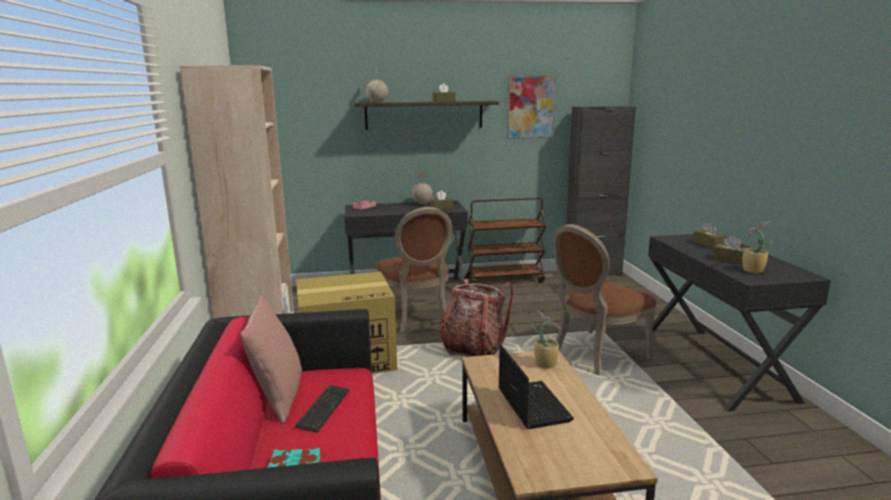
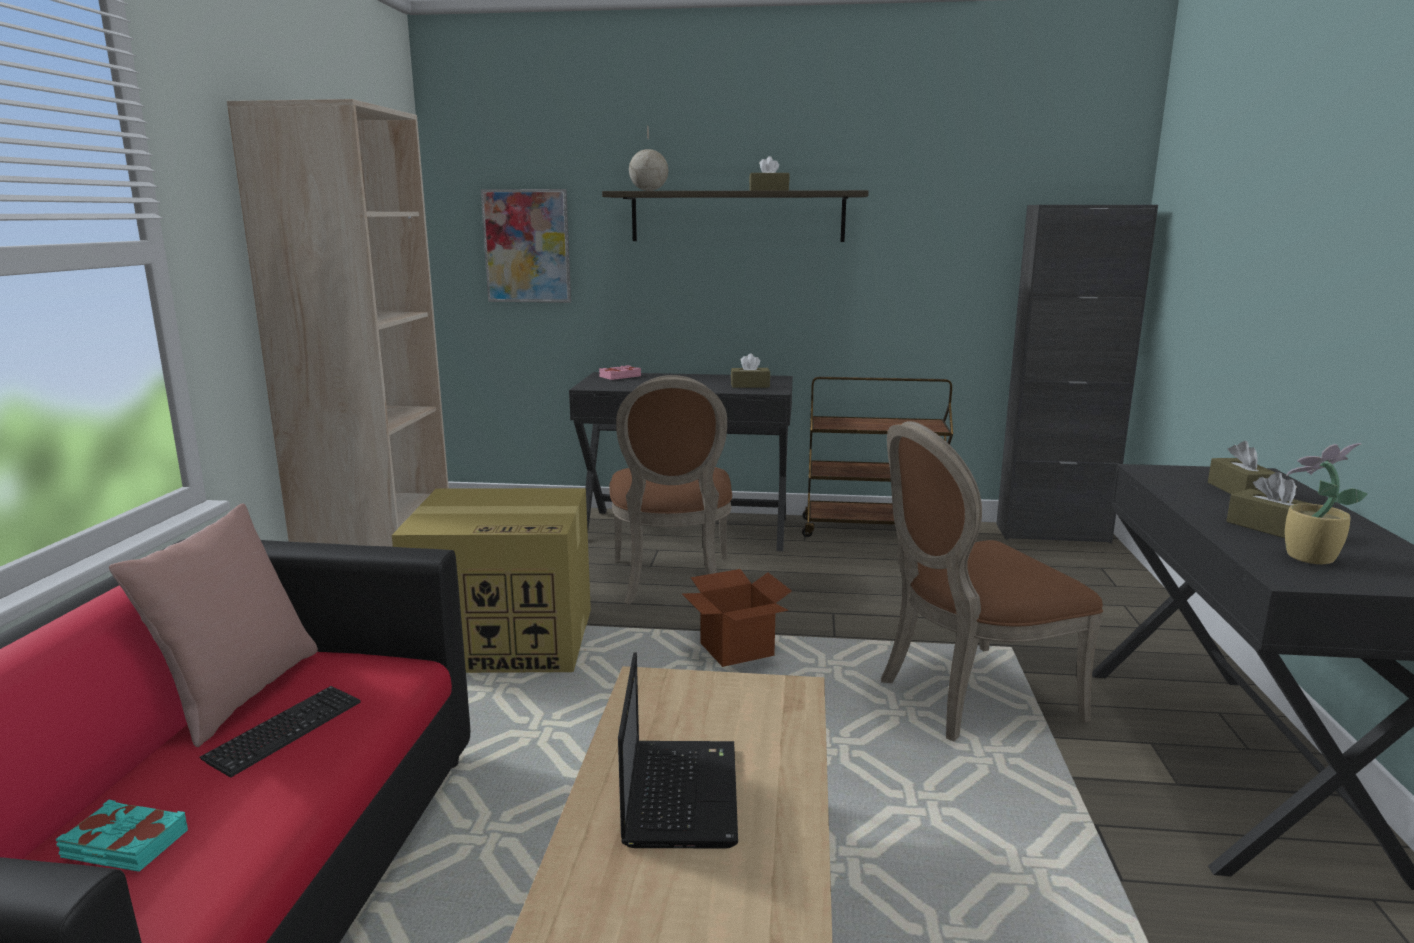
camera: 15 degrees right, 0 degrees up
globe [412,171,433,204] -> none
backpack [440,279,514,357] -> cardboard box [682,569,792,667]
picture [507,75,556,139] -> picture moved to [481,189,571,303]
potted plant [532,310,561,368] -> none

